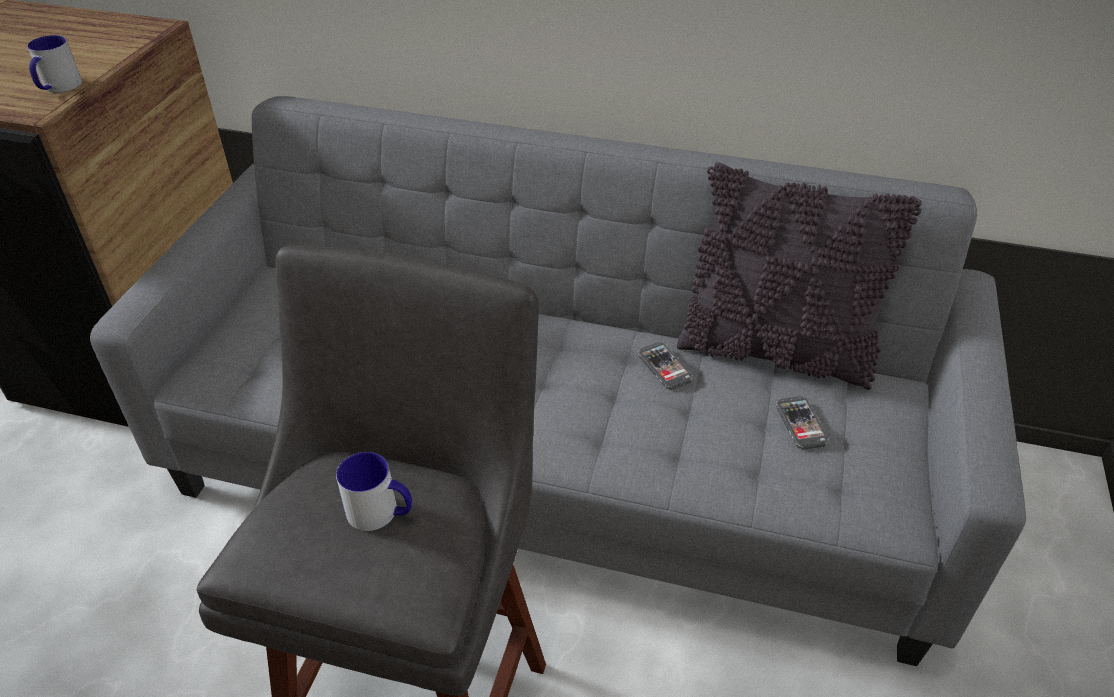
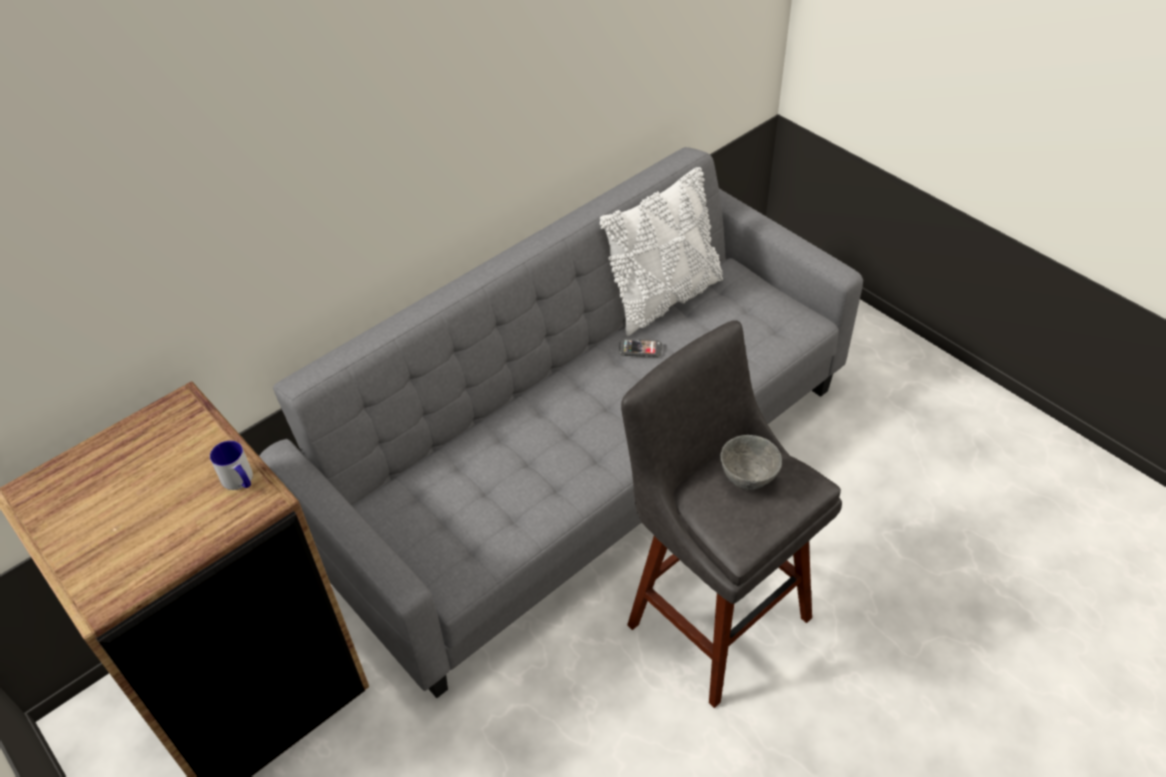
camera: 55 degrees left, 5 degrees up
mug [336,452,412,531] -> grey bowl [721,435,782,490]
black pillow [677,162,922,390] -> white pillow [600,167,723,336]
phone [776,396,829,450] -> none

